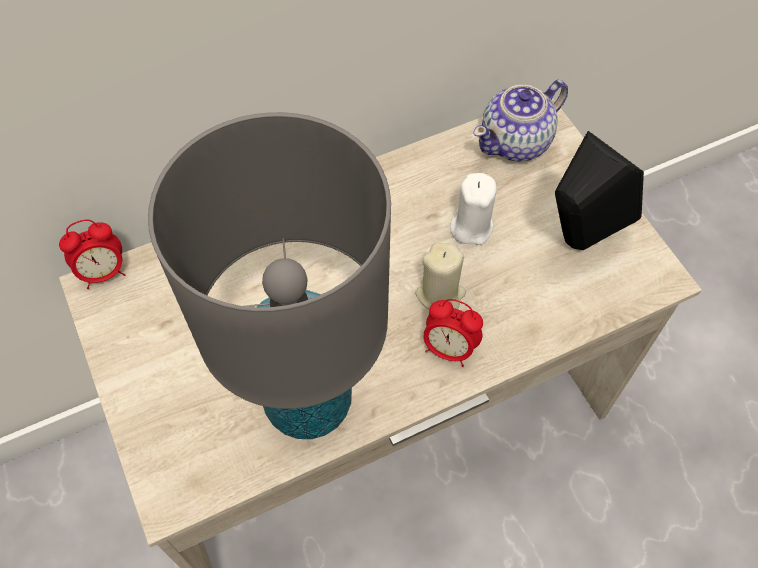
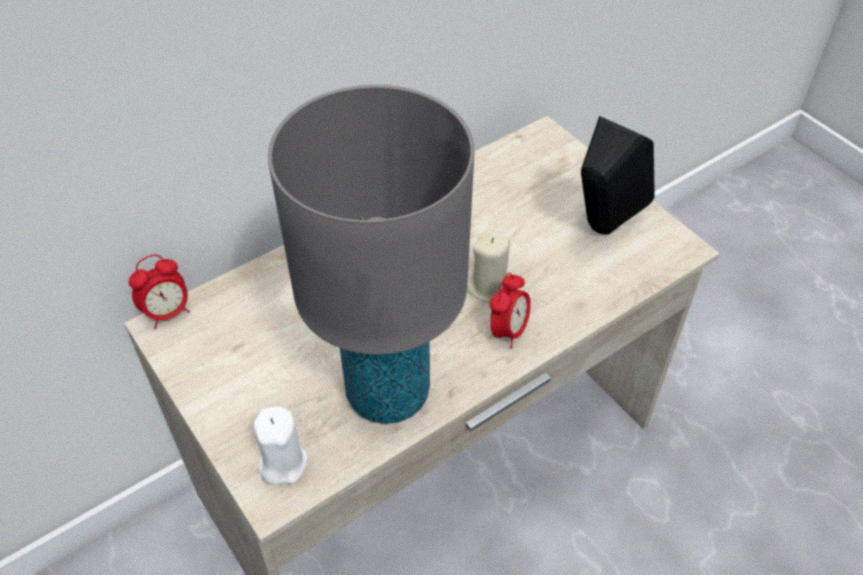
camera: 10 degrees left, 10 degrees down
alarm clock [424,299,483,367] -> alarm clock turned 75 degrees counterclockwise [489,273,531,348]
white candle [450,173,497,245] -> white candle moved to [254,406,308,485]
teapot [473,80,568,162] -> none

